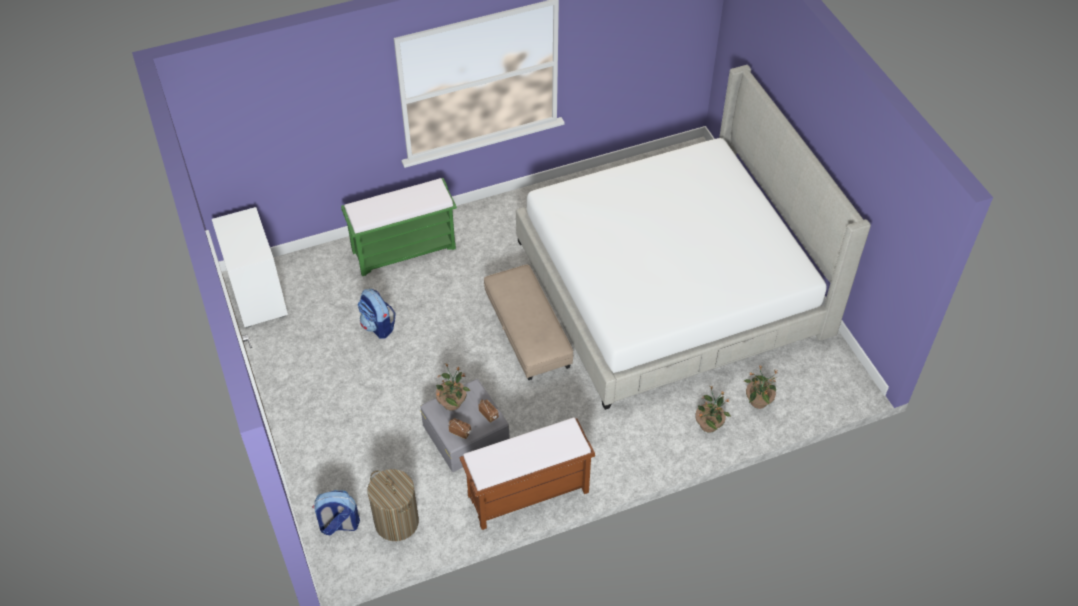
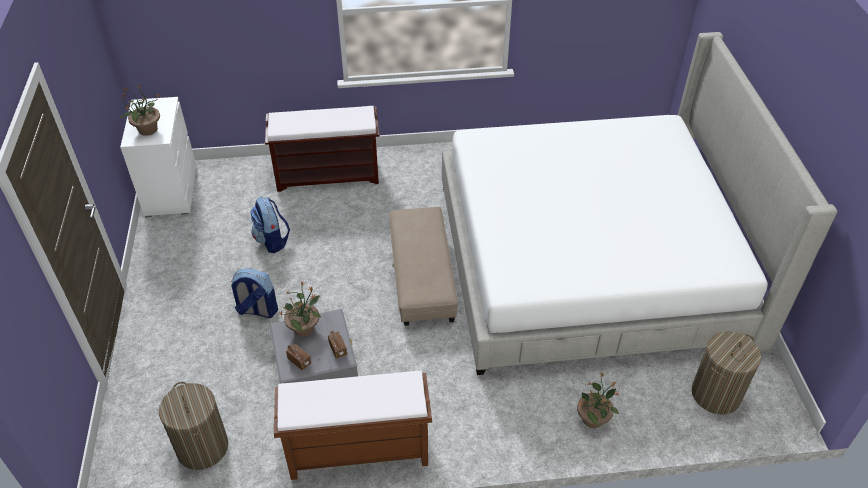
camera: 15 degrees right, 5 degrees down
backpack [312,490,360,536] -> backpack moved to [230,268,278,318]
green bench [341,178,457,276] -> brown bench [265,106,380,192]
potted plant [743,366,776,409] -> potted plant moved to [119,84,160,136]
none -> laundry basket [692,331,761,415]

